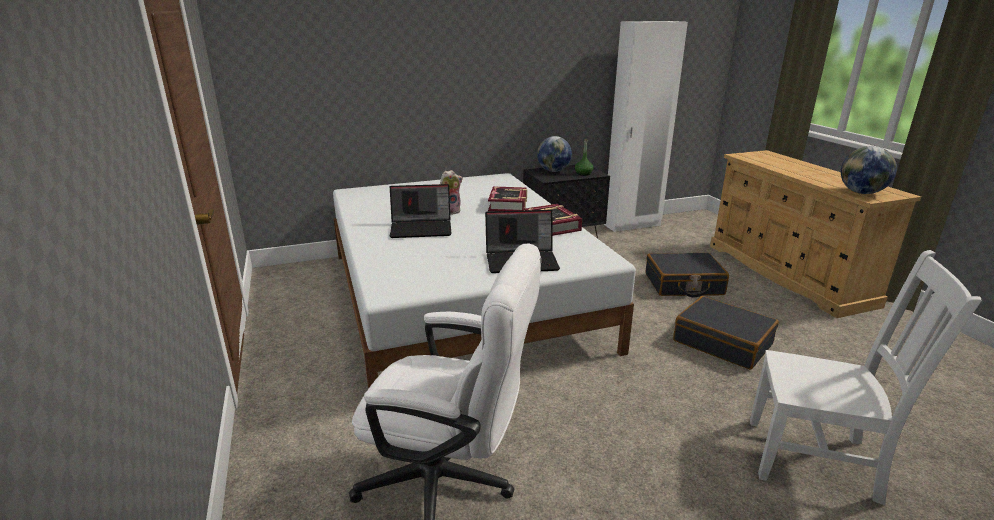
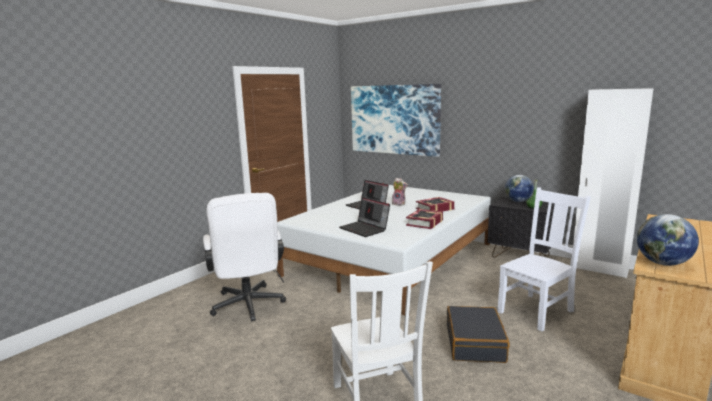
camera: 55 degrees right, 10 degrees down
black suitcase [646,253,729,297] -> white chair [497,187,591,332]
none -> picture [351,84,441,157]

